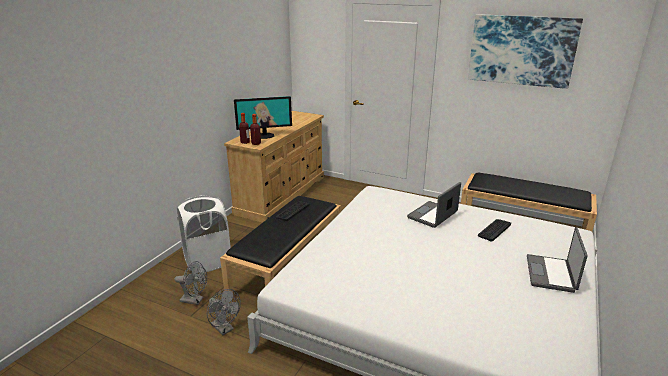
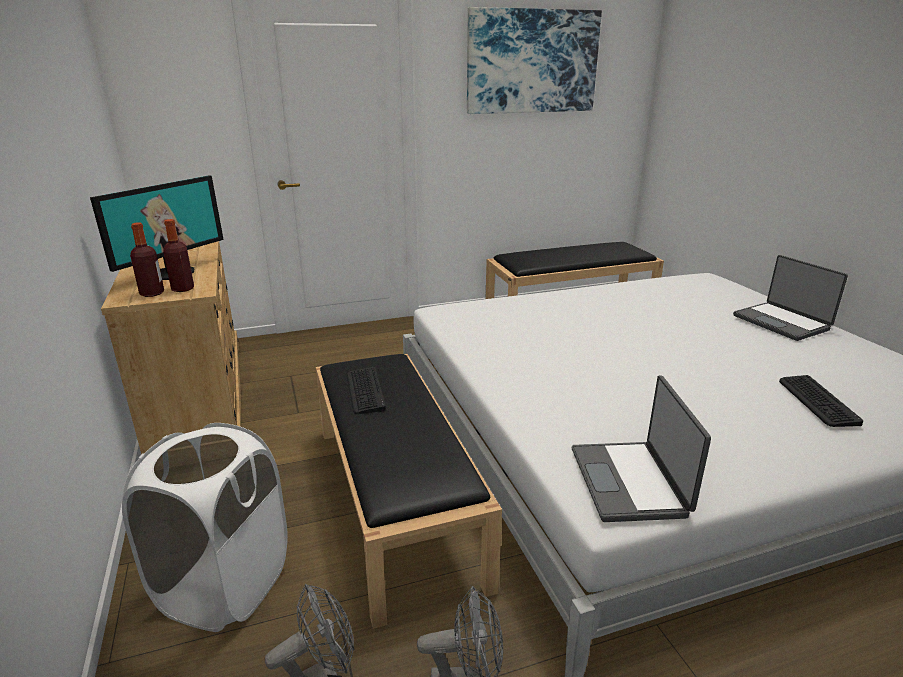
camera: 45 degrees left, 0 degrees up
laptop [407,182,461,228] -> laptop moved to [572,375,711,522]
keyboard [478,219,511,242] -> keyboard moved to [779,375,863,427]

